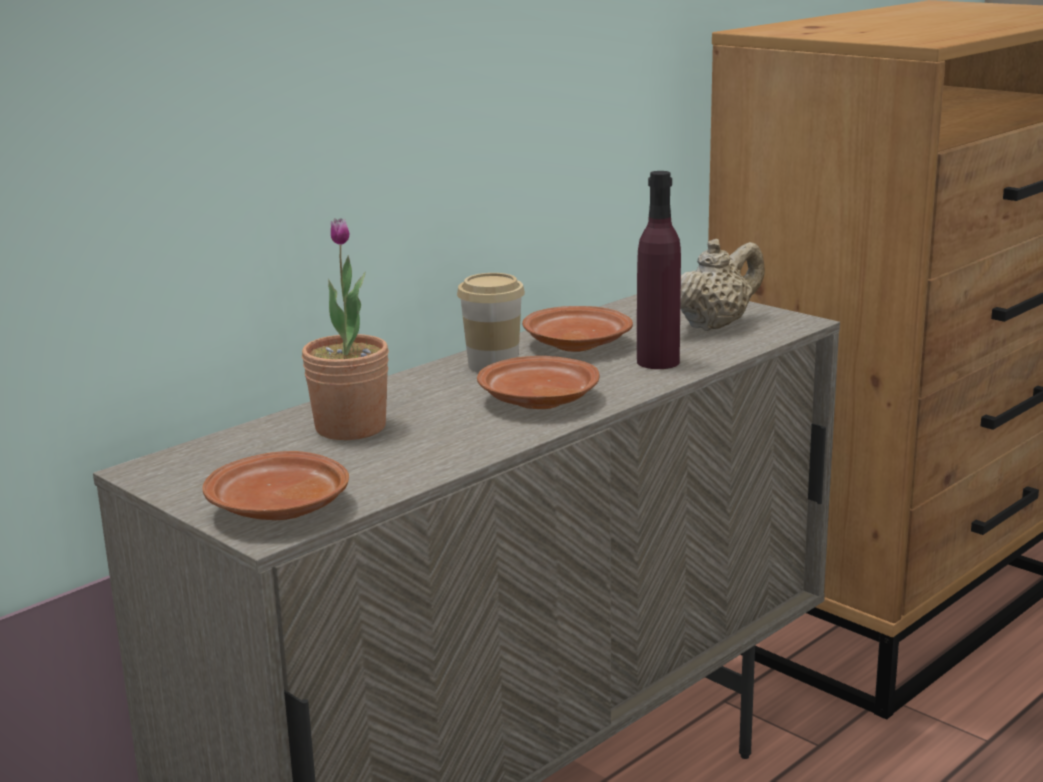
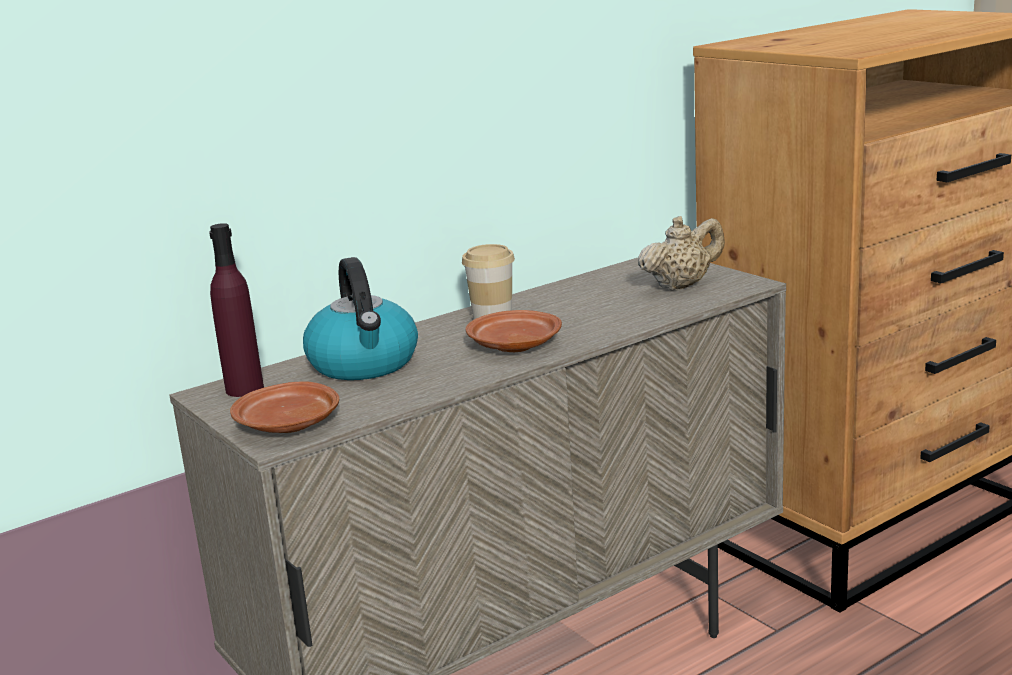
camera: 10 degrees right, 0 degrees up
potted plant [302,218,389,440] -> kettle [303,257,418,380]
brown plate [522,306,633,352] -> none
purple bottle [637,171,681,369] -> purple bottle moved to [209,223,264,397]

